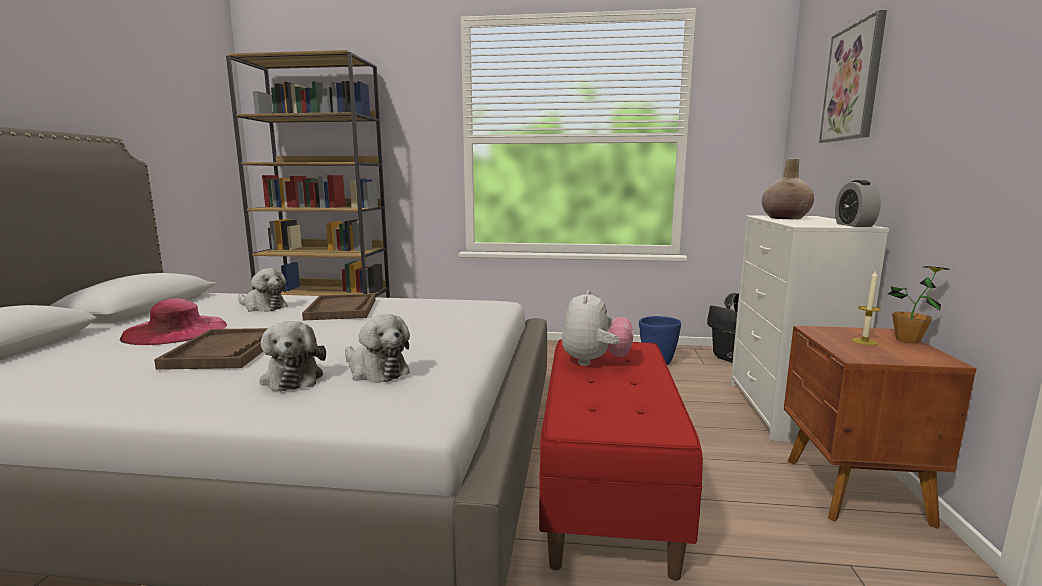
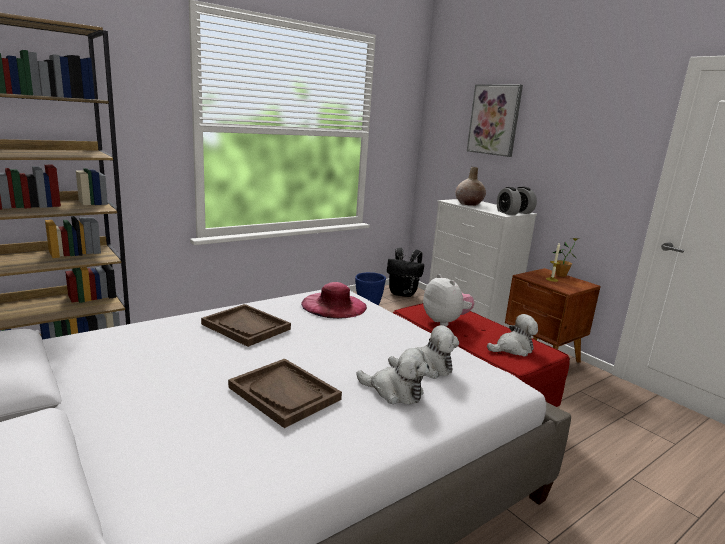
camera: 45 degrees left, 5 degrees up
pink hat [120,299,227,345] -> pink hat moved to [301,282,367,319]
plush toy [238,268,288,312] -> plush toy moved to [487,314,538,357]
none -> alarm clock [497,187,521,215]

